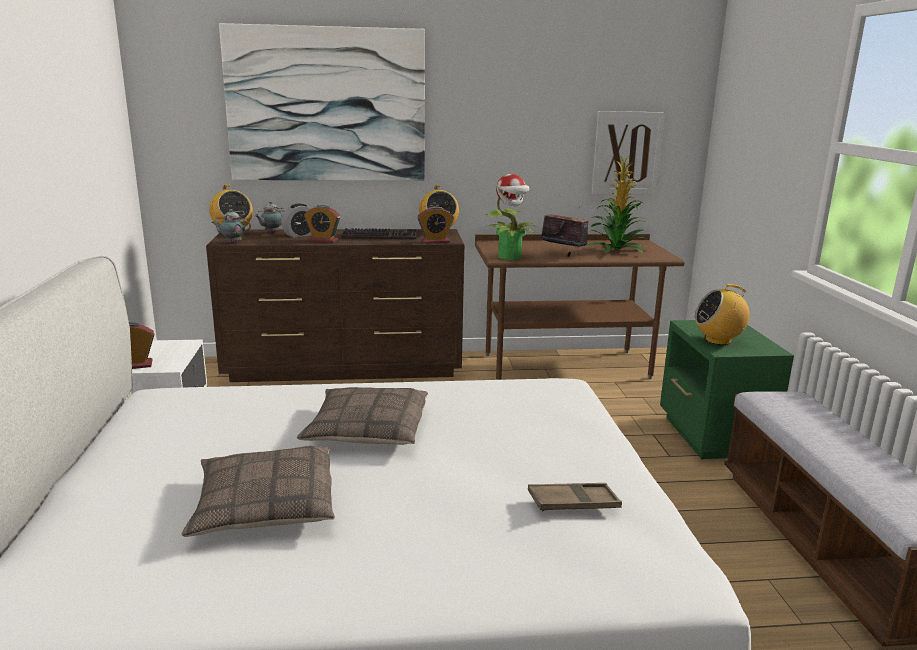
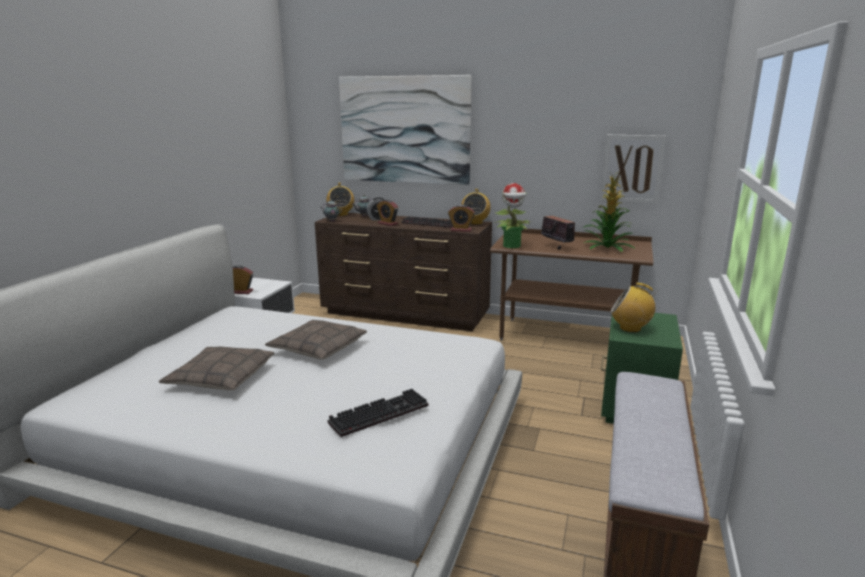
camera: 25 degrees right, 0 degrees up
brown tray [528,483,622,511] -> keyboard [327,389,428,437]

